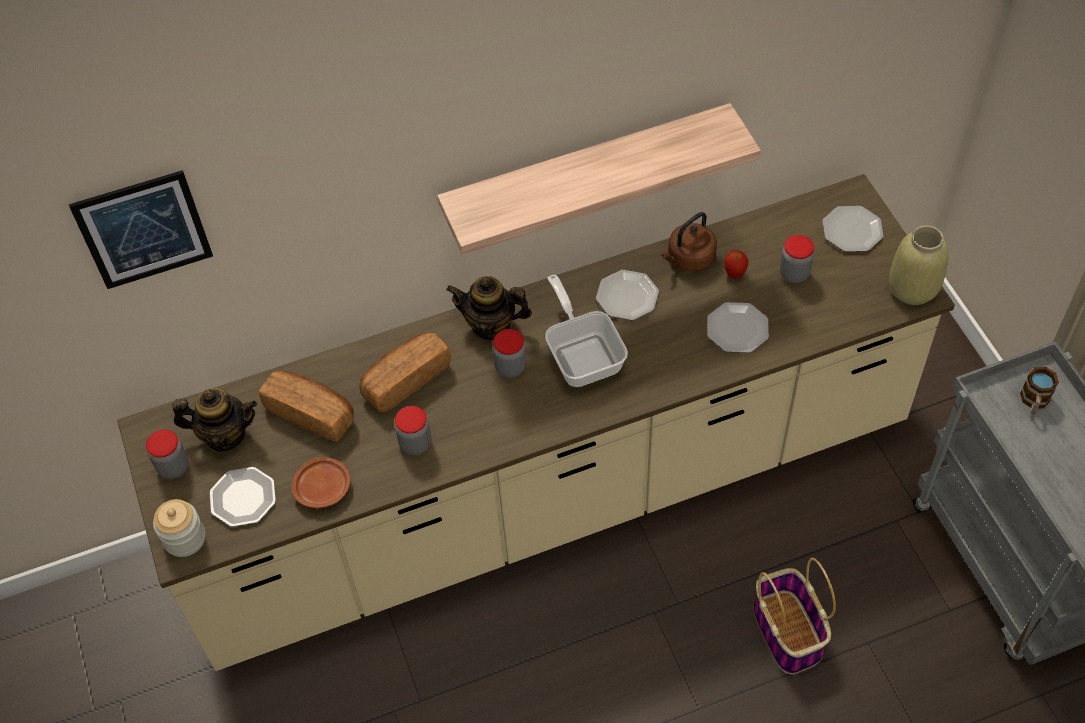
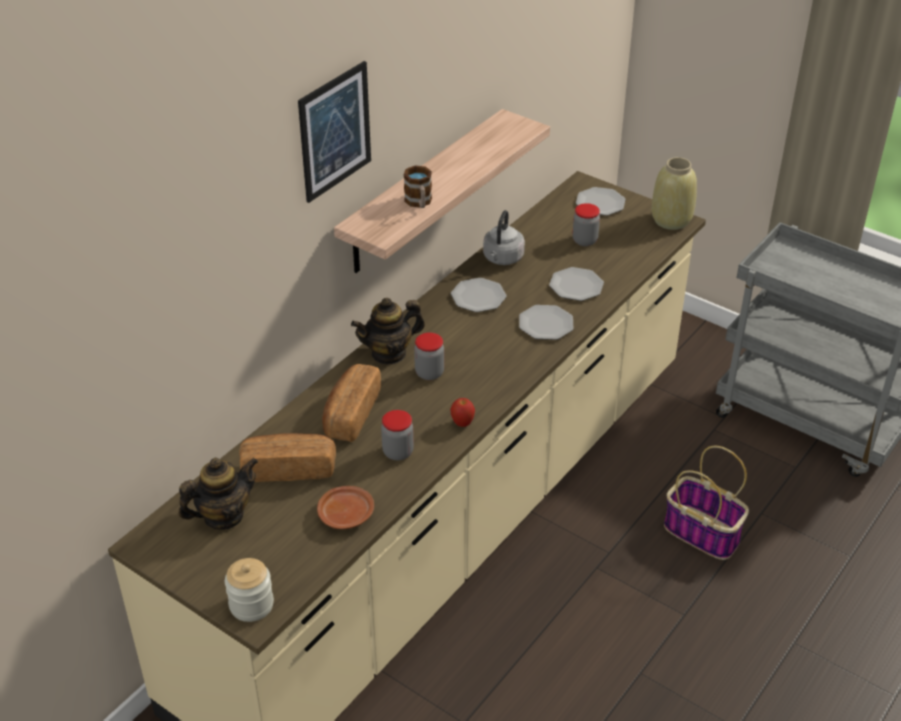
camera: 35 degrees left, 15 degrees down
picture [69,170,213,289] -> picture moved to [298,61,371,203]
jar [146,429,189,479] -> none
plate [210,467,276,527] -> plate moved to [519,305,574,340]
frying pan [545,275,628,387] -> none
brown kettle [661,212,717,272] -> grey kettle [483,210,525,265]
apple [724,250,748,278] -> apple moved to [450,398,475,427]
mug [1020,367,1059,414] -> mug moved to [404,166,432,208]

